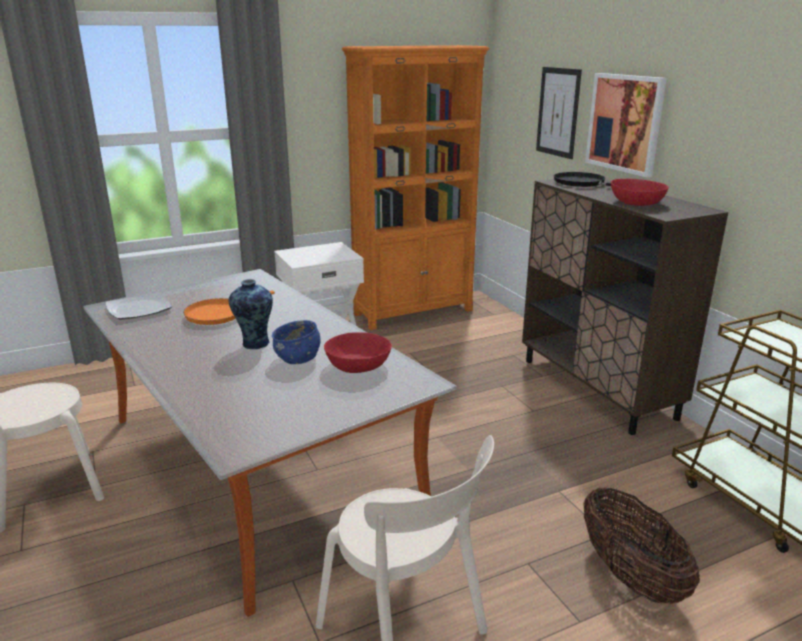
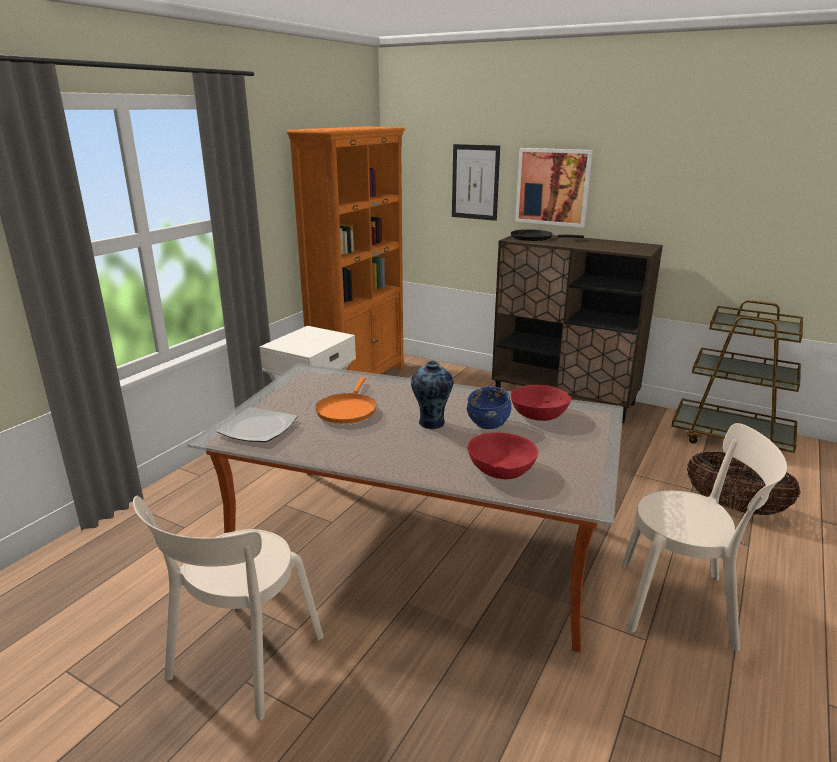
camera: 35 degrees left, 0 degrees up
red bowl [611,179,669,206] -> red bowl moved to [468,432,538,479]

